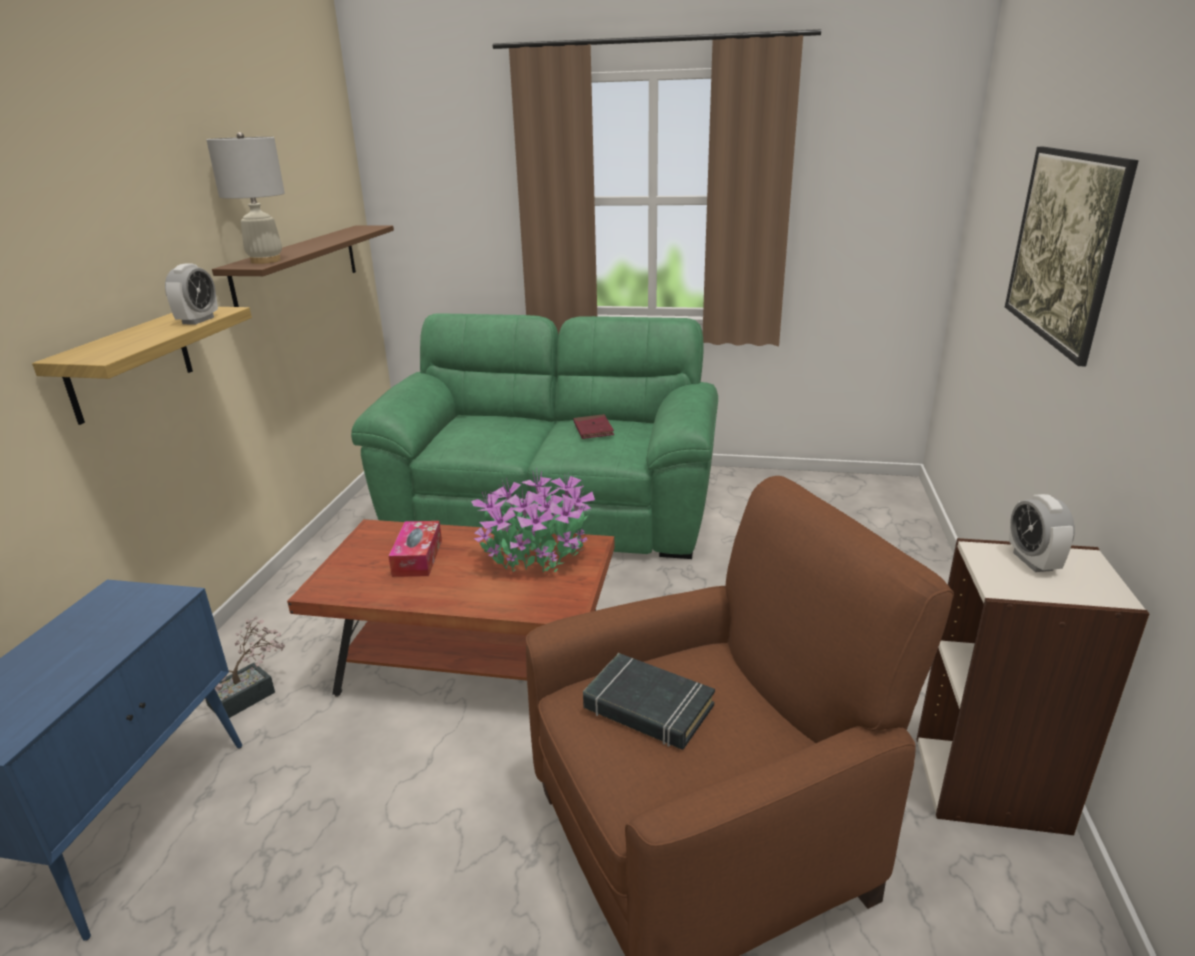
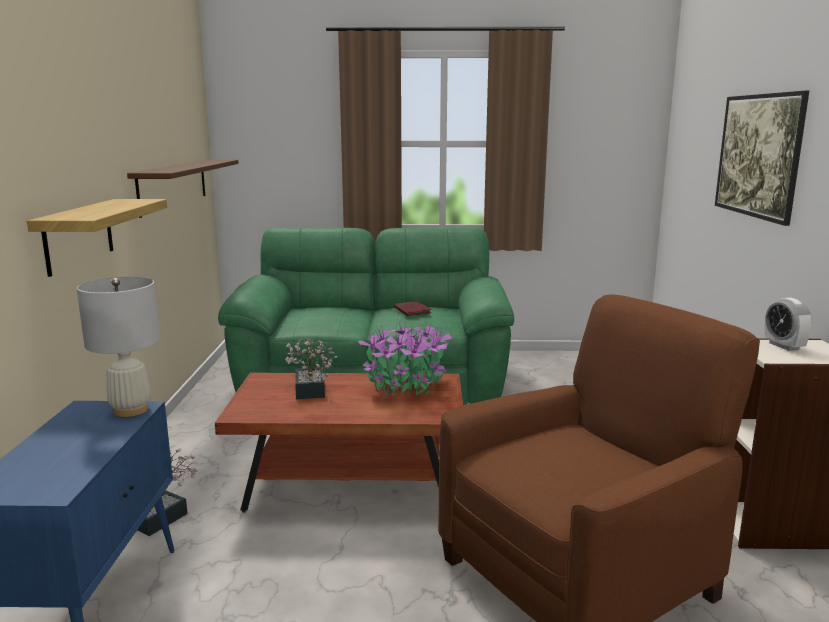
camera: 10 degrees left, 10 degrees down
alarm clock [165,264,218,325] -> none
white table lamp [206,132,285,264] -> white table lamp moved to [77,277,160,417]
tissue box [388,521,442,577] -> potted plant [285,338,337,399]
black book [583,653,715,750] -> none

